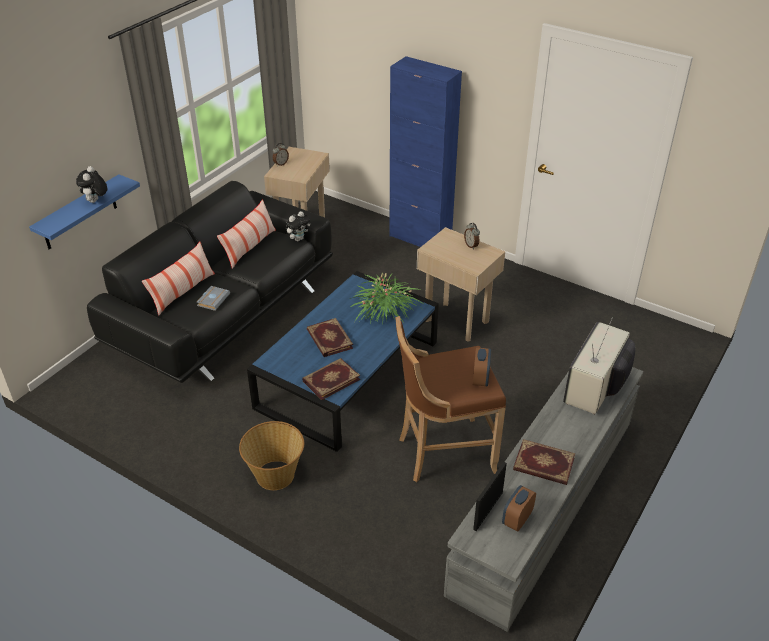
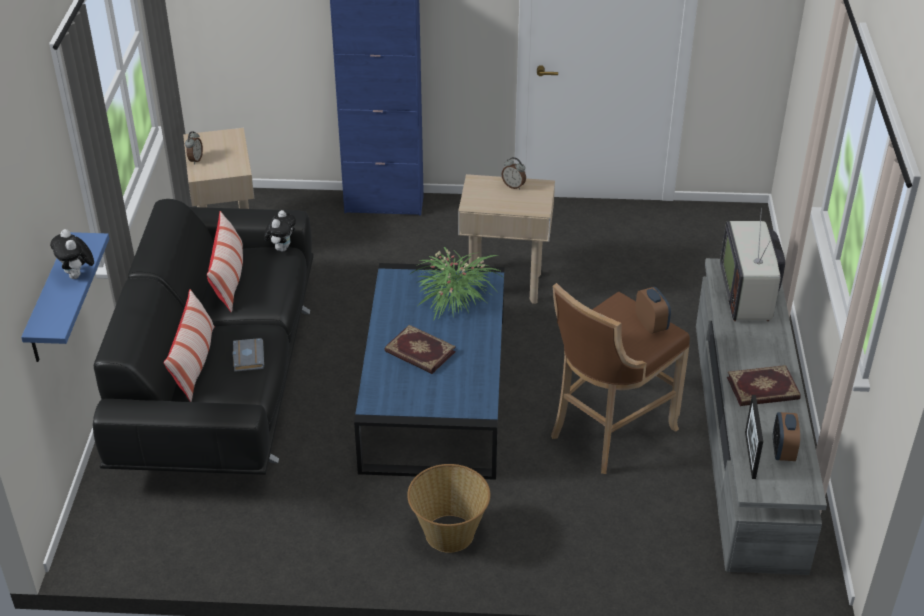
camera: 30 degrees left, 0 degrees up
book [302,358,360,400] -> none

